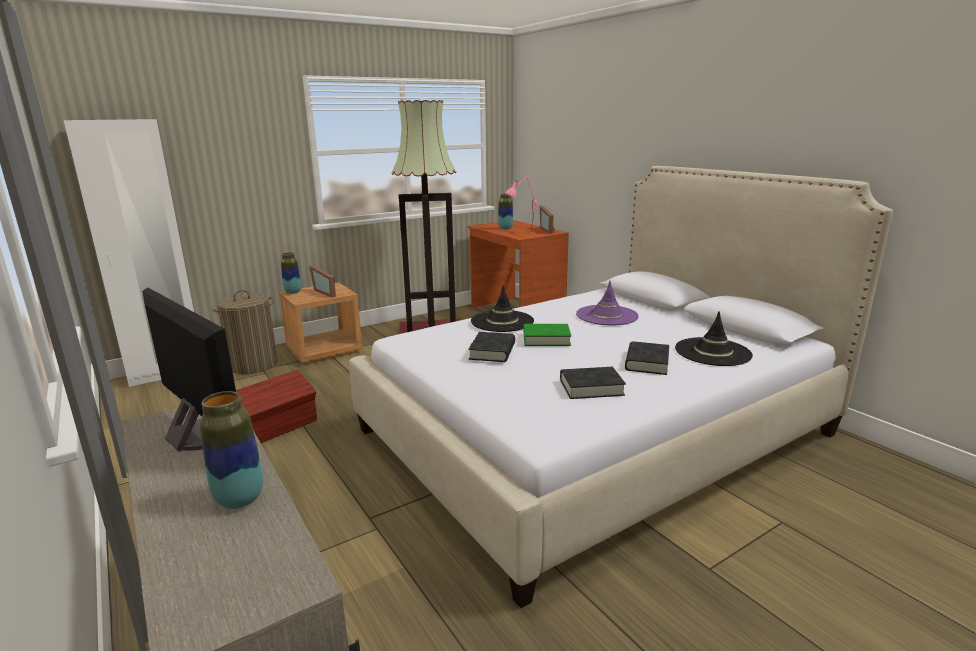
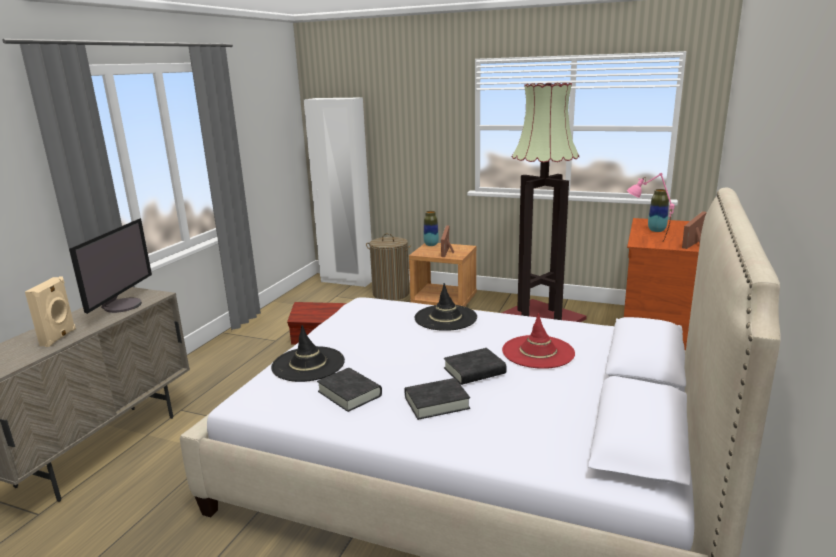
camera: 55 degrees right, 0 degrees up
vase [200,391,264,509] -> beige speaker [25,277,76,347]
black book [469,332,515,362] -> black book moved to [444,348,507,385]
green book [524,324,571,346] -> none
purple hat [576,281,639,325] -> red hat [502,313,575,369]
black hat [675,311,753,366] -> black hat moved to [271,325,345,382]

